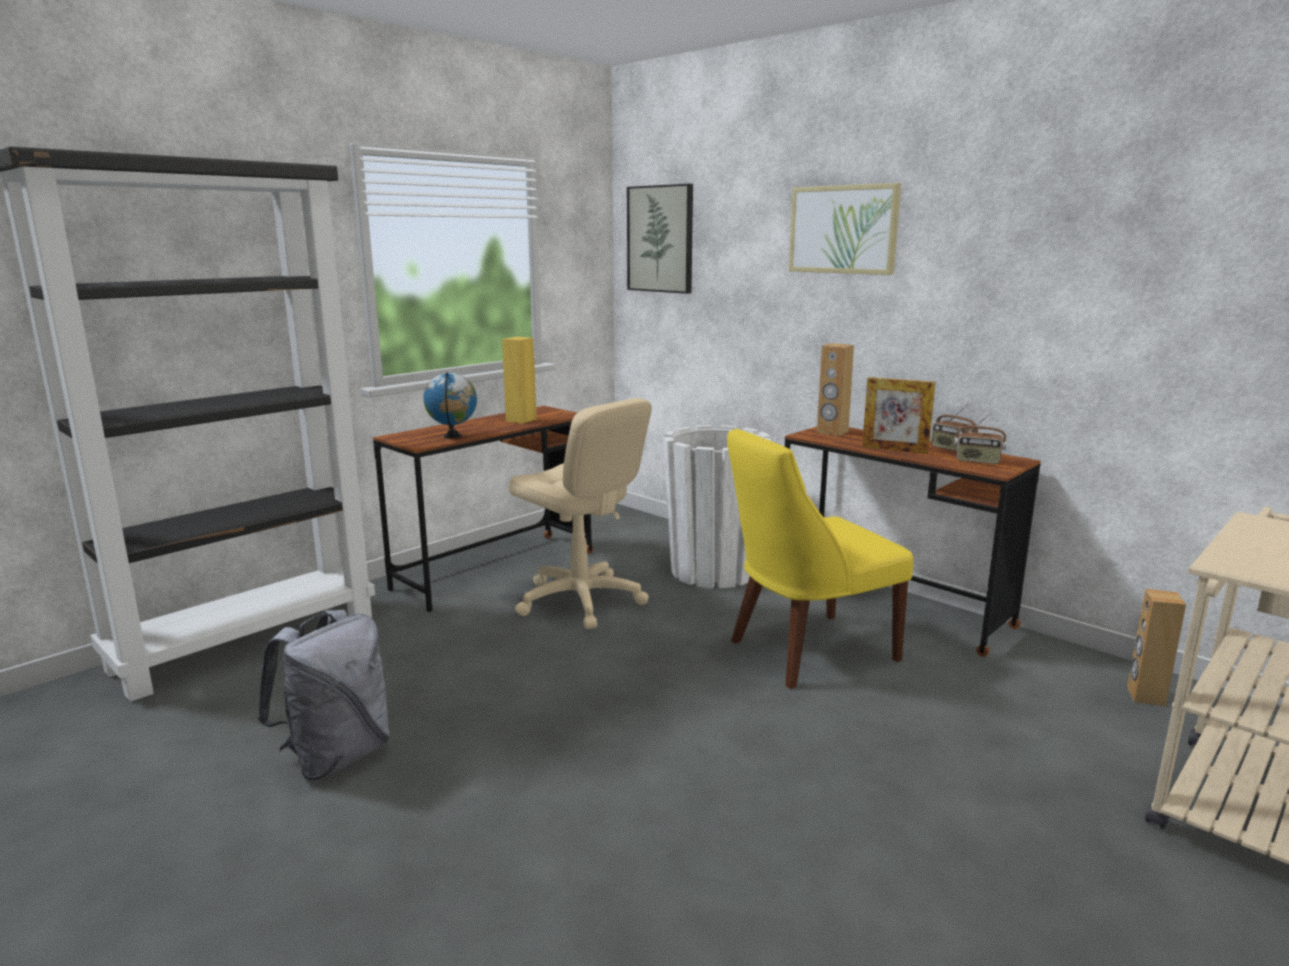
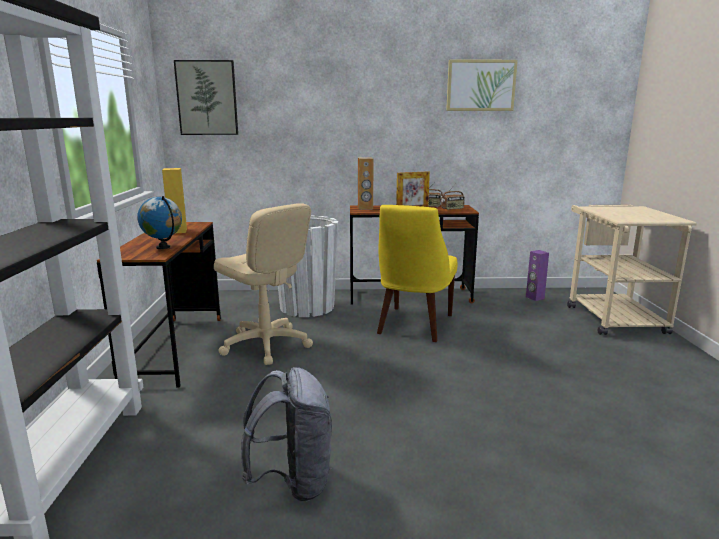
camera: 45 degrees left, 0 degrees up
beige office chair [509,398,652,629] -> beige office chair turned 45 degrees clockwise [214,203,313,365]
picture [789,183,901,275] -> picture moved to [446,59,518,111]
brown speaker [1127,589,1186,707] -> purple speaker [526,250,549,301]

